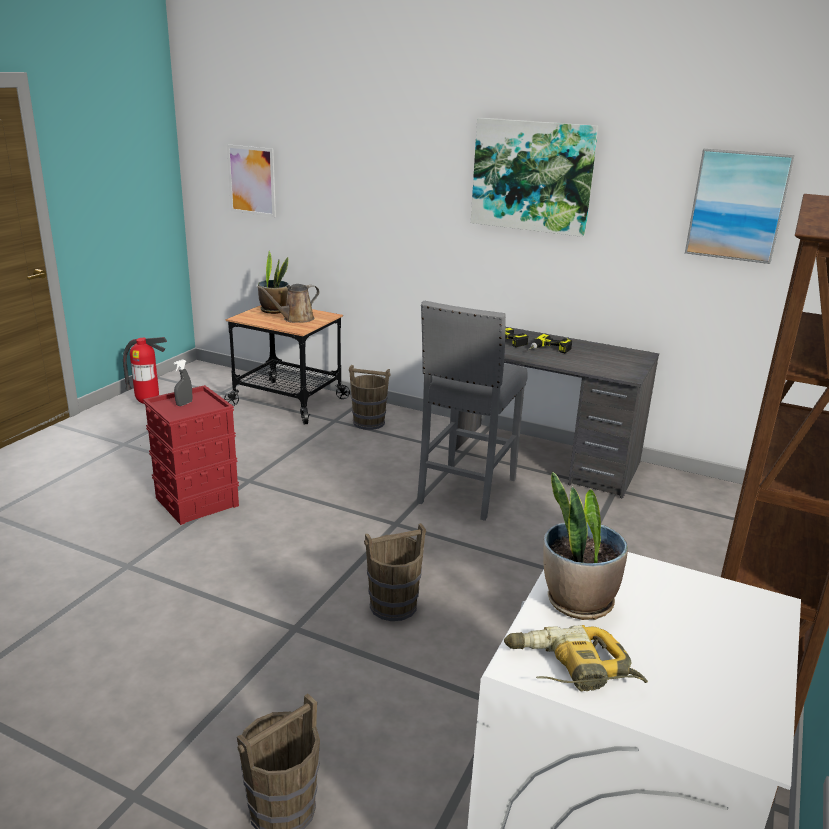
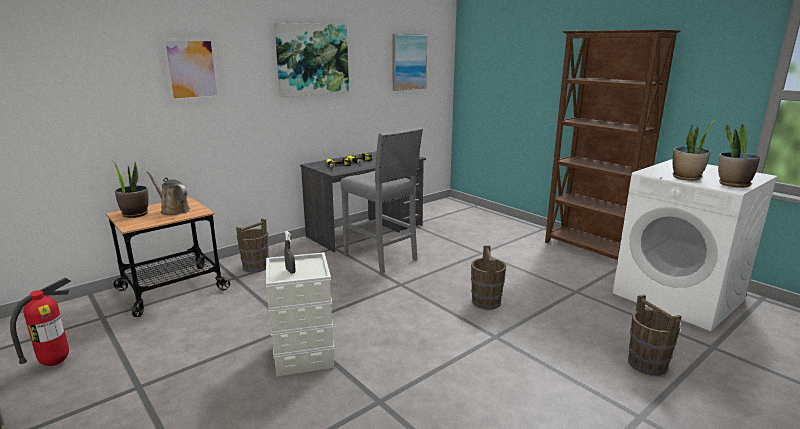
camera: 65 degrees left, 5 degrees down
red storage box [143,385,239,525] -> grey storage box [266,252,335,376]
picture [227,144,276,217] -> picture moved to [161,38,220,102]
brown watering can [257,284,319,323] -> brown watering can turned 135 degrees clockwise [147,171,190,215]
power drill [504,625,648,692] -> potted plant [718,124,760,188]

